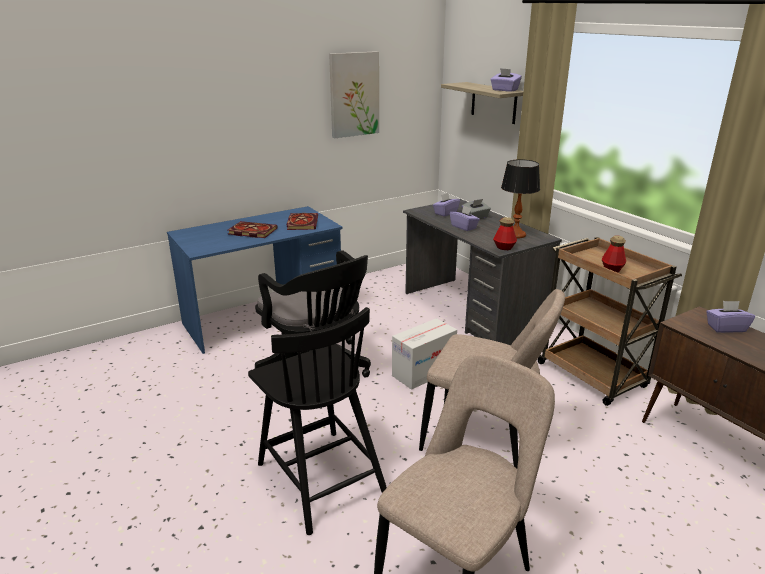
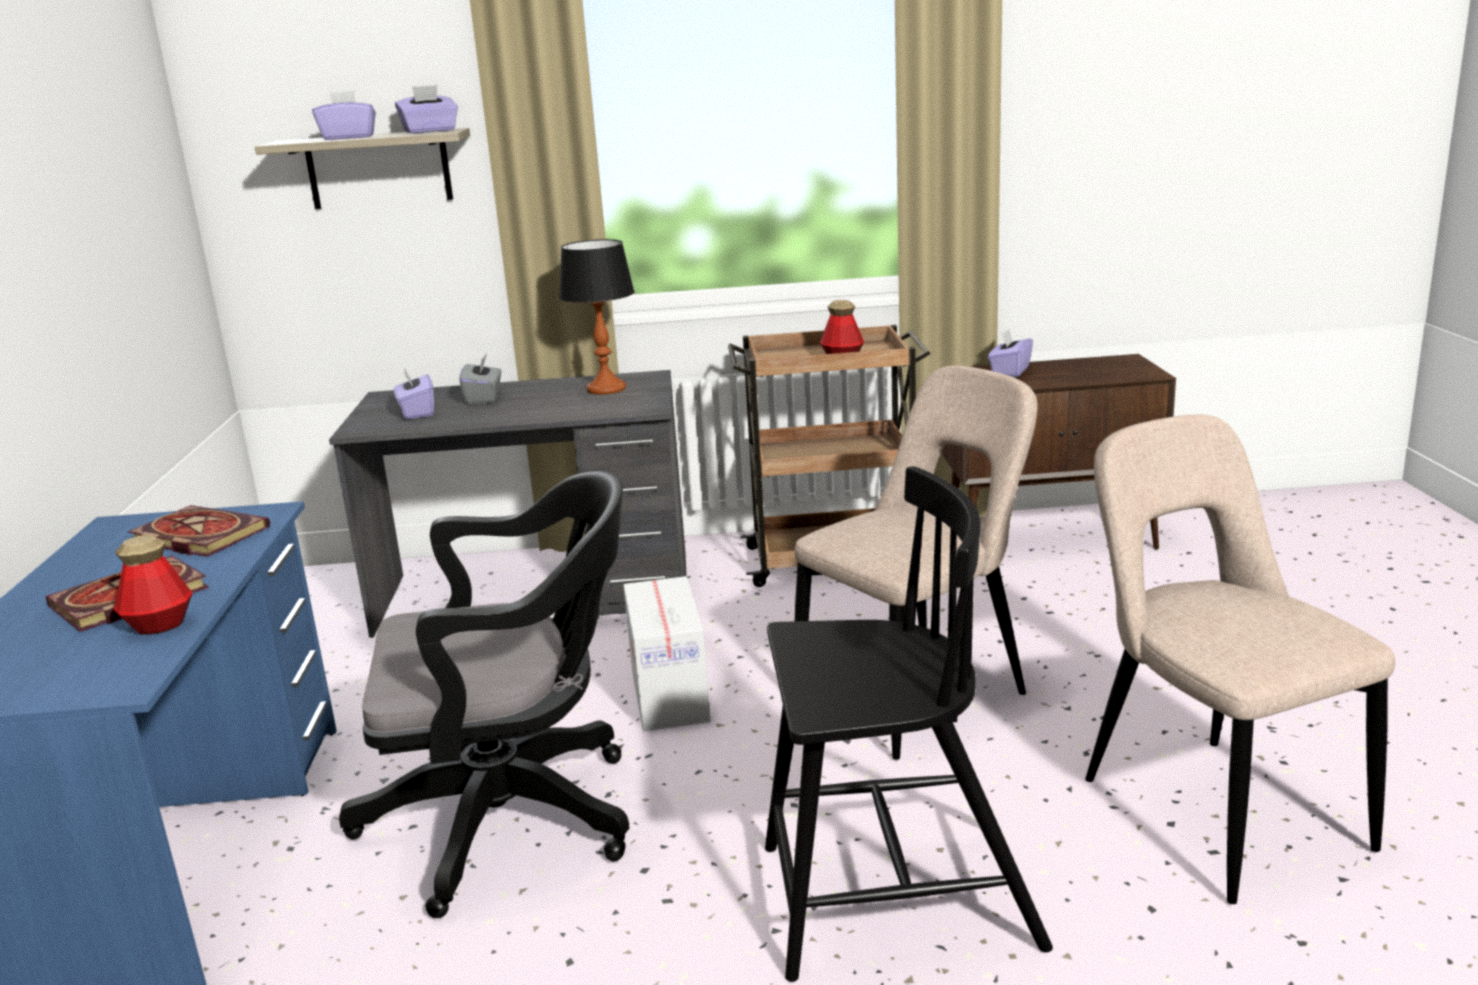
camera: 60 degrees left, 5 degrees down
picture [329,51,379,139] -> none
purple tissue box [450,205,480,231] -> purple tissue box moved to [312,90,376,140]
bottle [493,217,517,250] -> bottle moved to [113,535,193,635]

